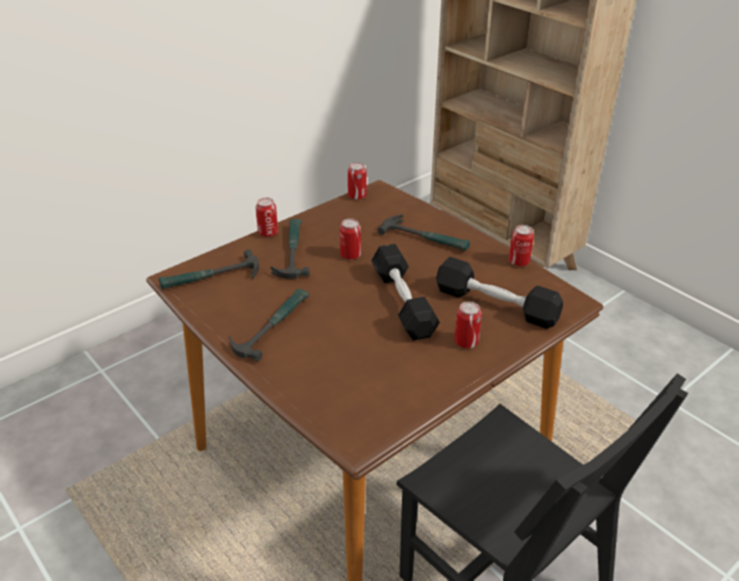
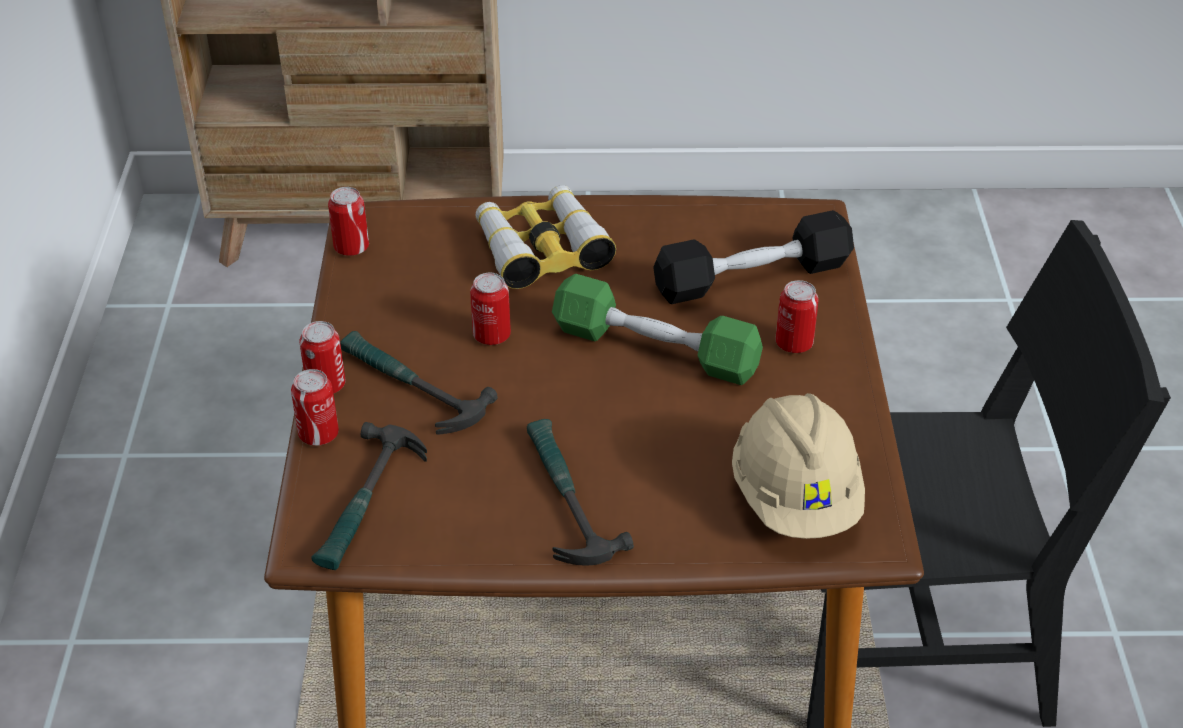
camera: 50 degrees left, 5 degrees up
black dumbbell [371,244,440,340] -> green dumbbell [552,274,763,385]
hammer [378,214,470,251] -> binoculars [475,185,616,289]
can [509,225,534,267] -> can moved to [291,369,339,446]
none -> beige hard hat [732,393,865,539]

